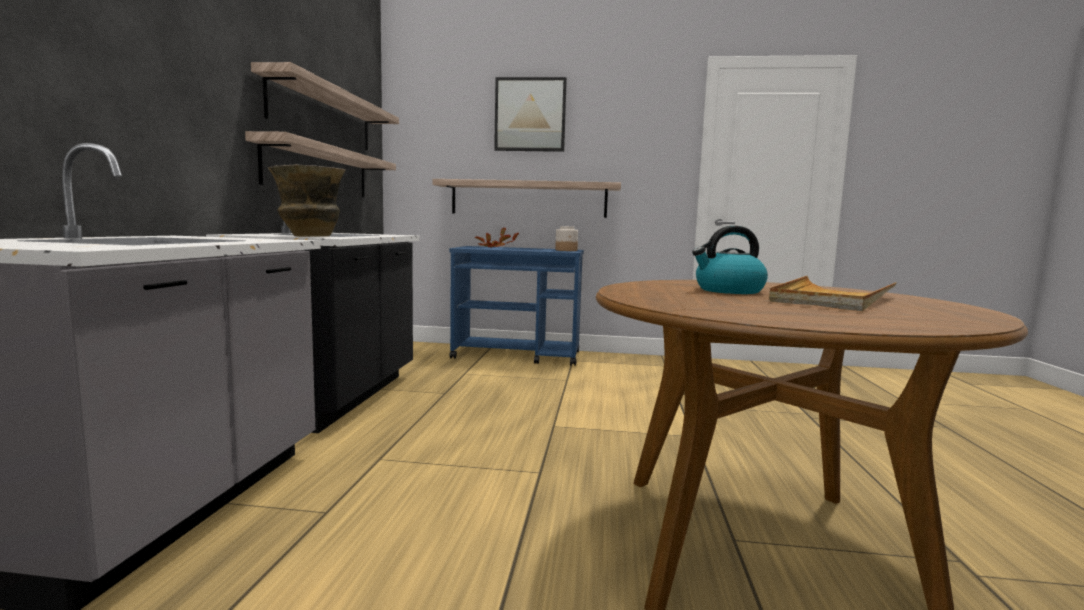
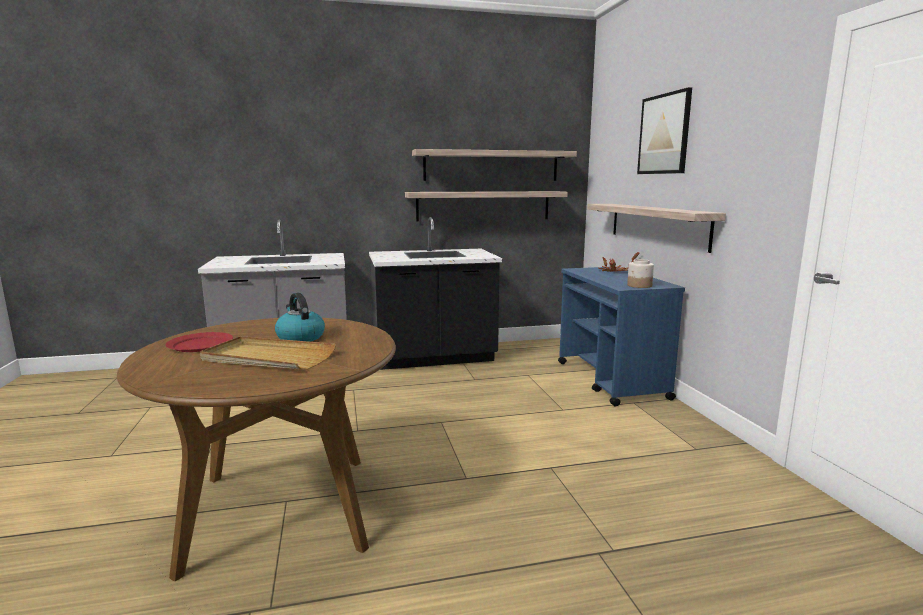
camera: 70 degrees right, 5 degrees up
vase [268,164,346,237] -> none
none -> red plate [166,332,233,352]

